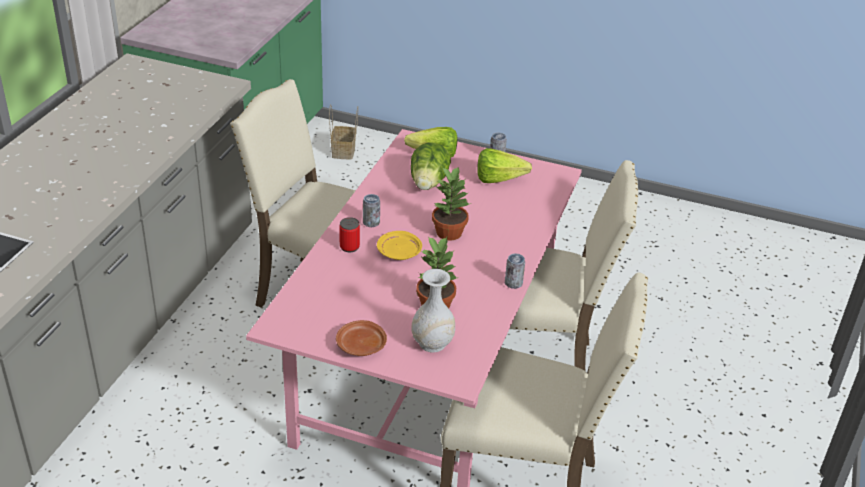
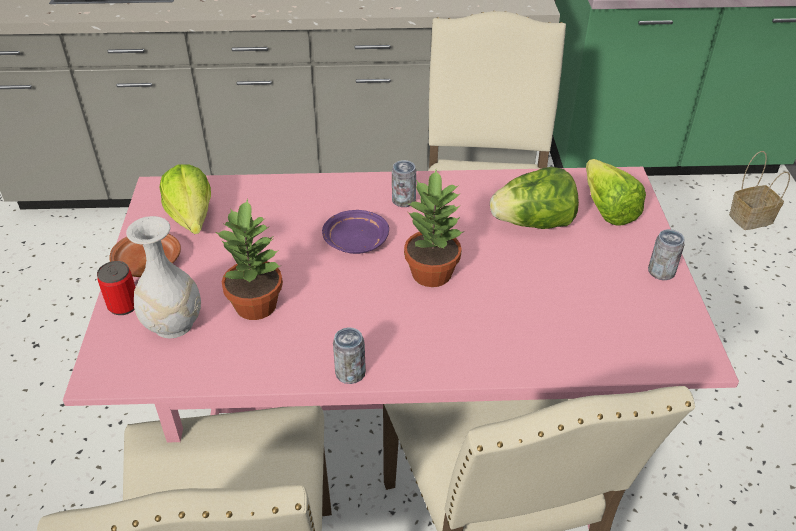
camera: 70 degrees right, 5 degrees up
can [339,217,360,252] -> can moved to [97,261,136,315]
yellow plate [377,231,422,260] -> purple plate [322,210,389,254]
lettuce [477,148,532,183] -> lettuce moved to [160,164,211,234]

